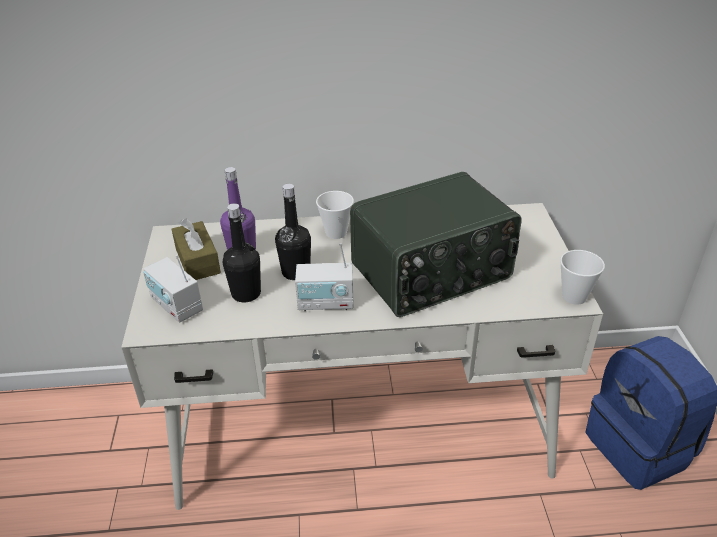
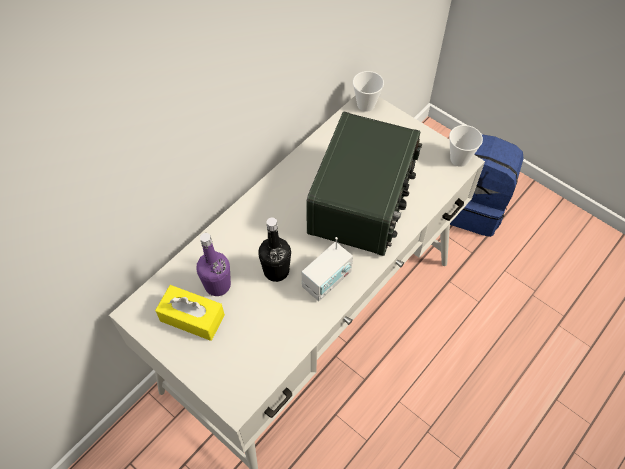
camera: 45 degrees left, 20 degrees up
radio [143,255,203,323] -> none
brown tissue box [172,219,221,280] -> yellow tissue box [155,285,225,341]
black bottle [223,203,261,302] -> none
cup [316,191,354,239] -> cup moved to [353,71,384,112]

